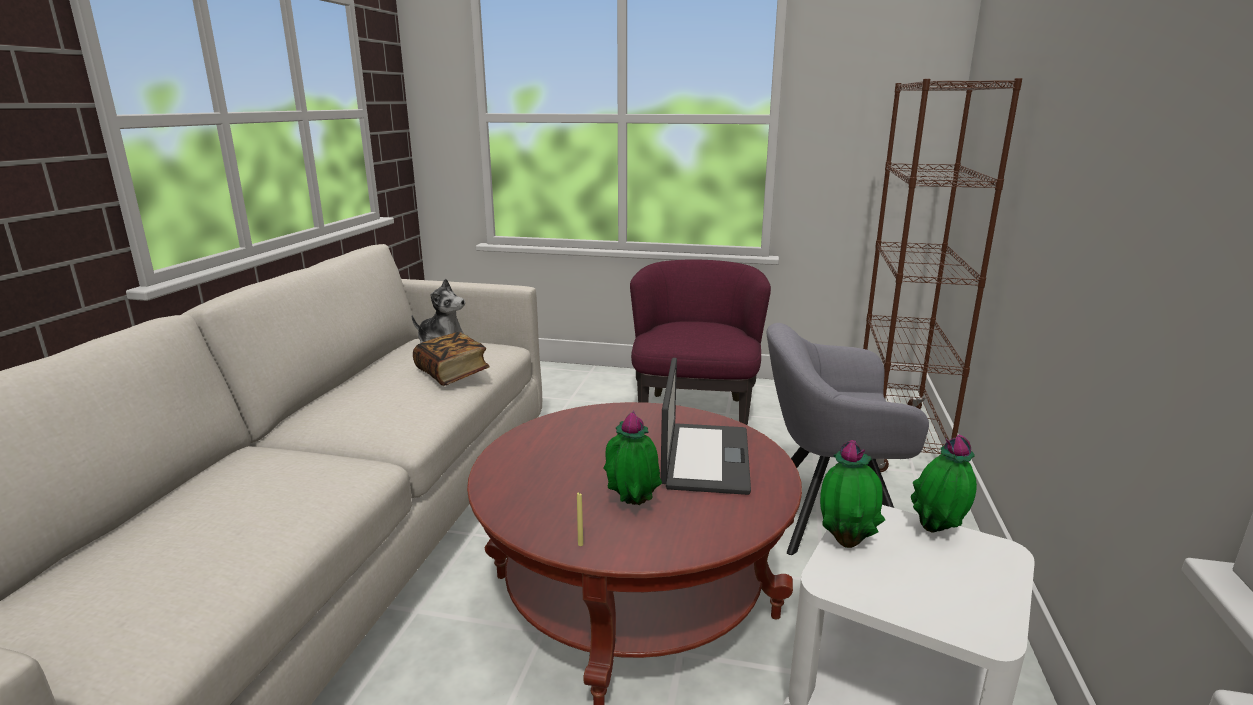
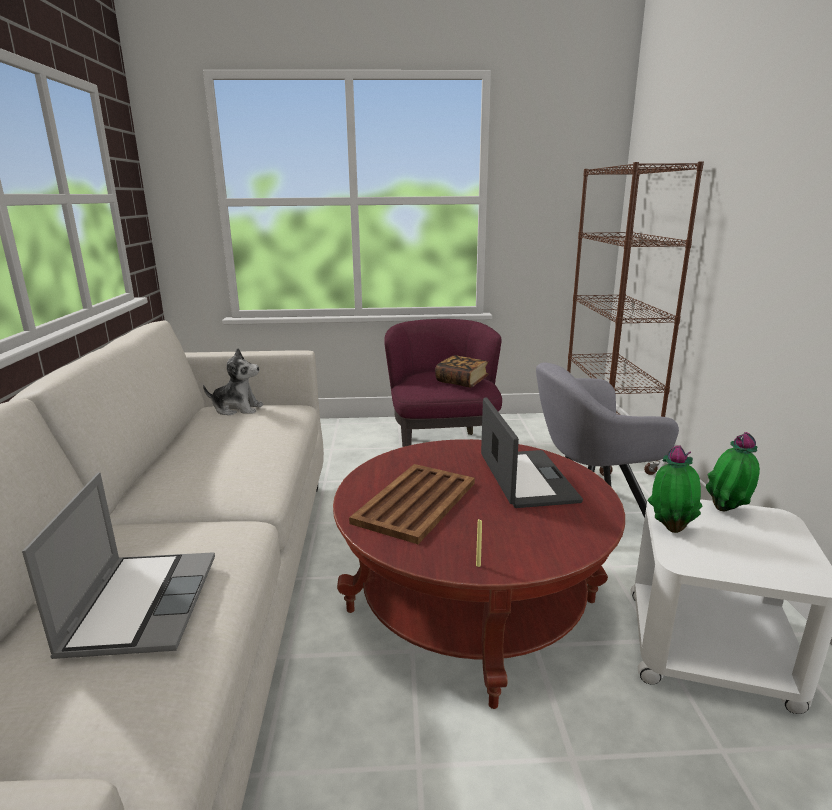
camera: 15 degrees left, 0 degrees up
book [413,332,490,386] -> book moved to [435,355,489,388]
potted plant [603,410,662,505] -> none
none -> laptop [22,472,215,659]
none -> brown tray [349,464,475,544]

